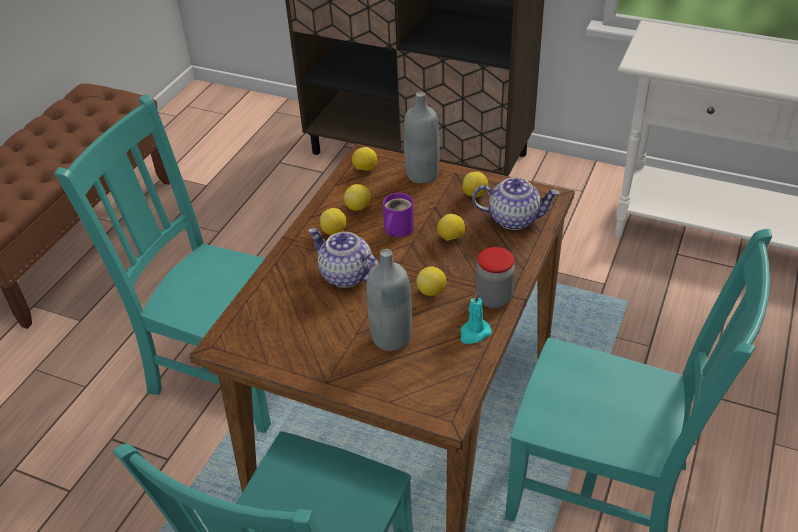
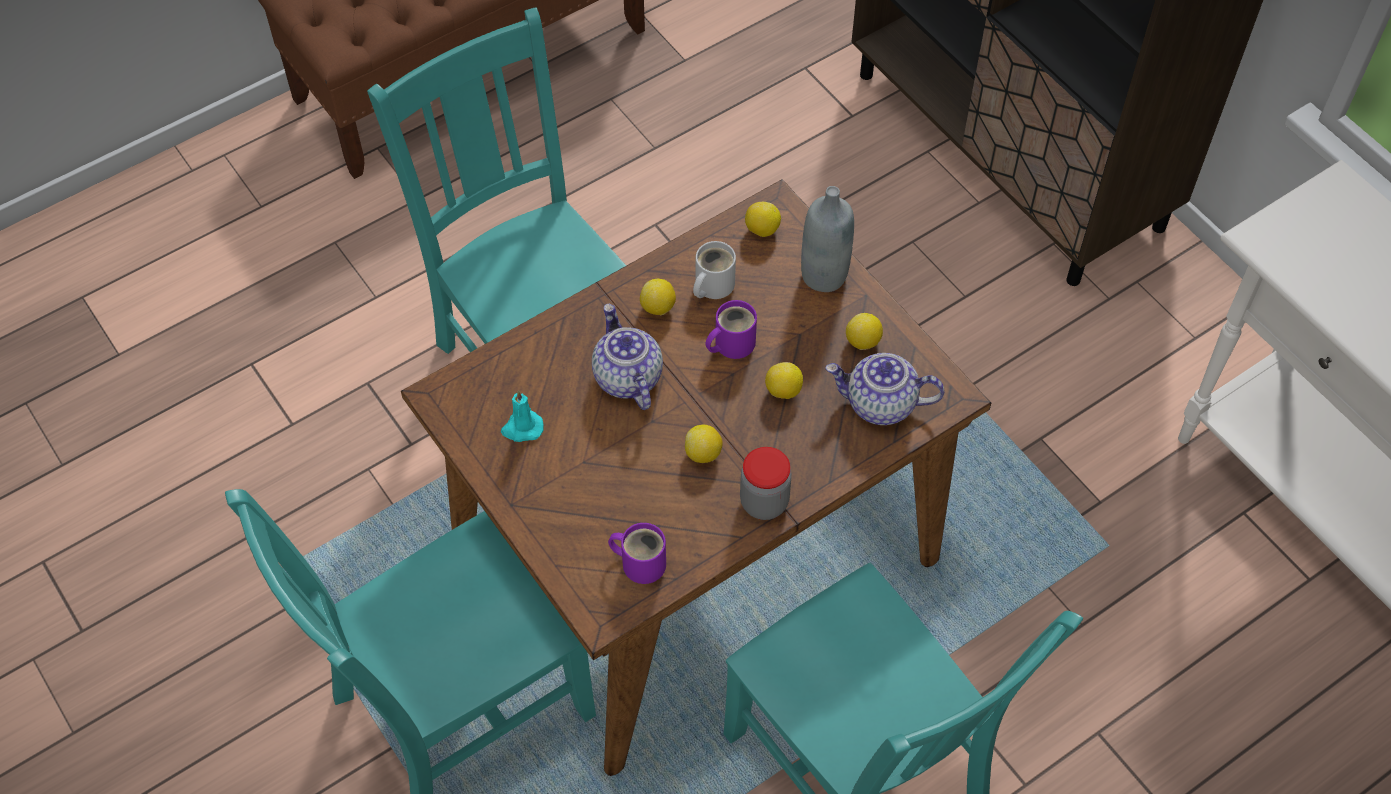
camera: 30 degrees right, 15 degrees up
lemon [344,184,371,211] -> white mug [693,241,736,299]
grey bottle [367,249,412,351] -> none
turquoise candle [460,292,492,344] -> turquoise candle moved to [501,390,544,442]
teapot [472,177,560,230] -> teapot turned 150 degrees clockwise [825,353,944,425]
none -> purple mug [608,523,666,584]

